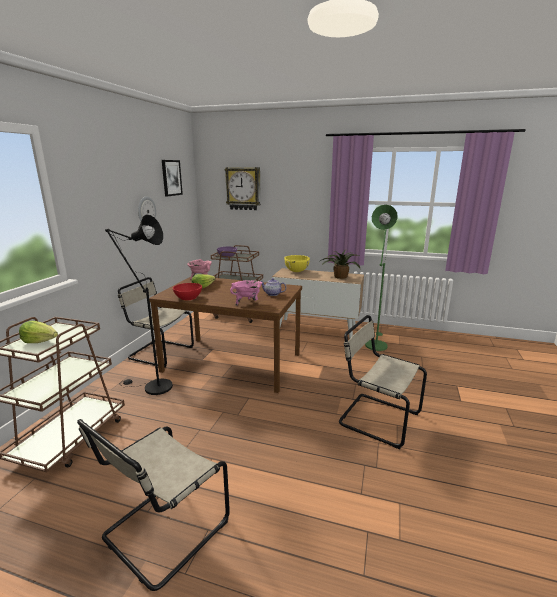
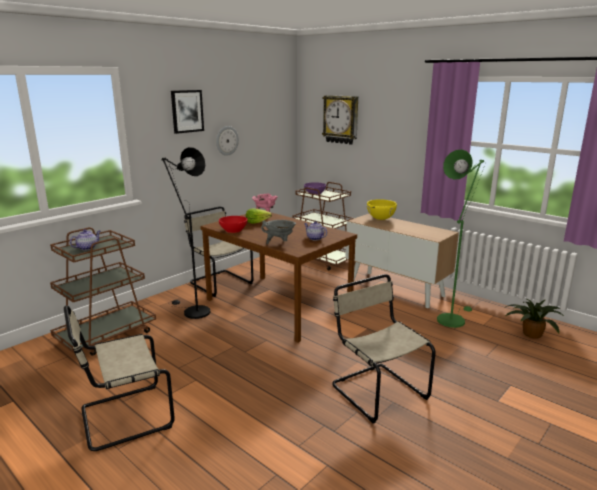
camera: 25 degrees right, 0 degrees up
lettuce [19,321,58,343] -> teapot [70,230,100,250]
picture [162,160,183,196] -> picture moved to [171,90,204,134]
pink cooking pot [230,280,262,306] -> grey cooking pot [261,220,296,244]
potted plant [318,250,361,279] -> potted plant moved to [503,298,564,339]

